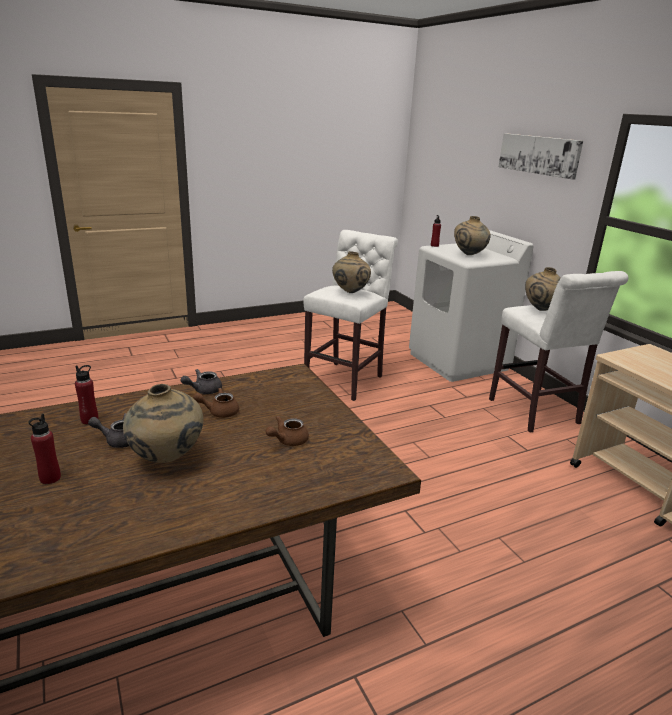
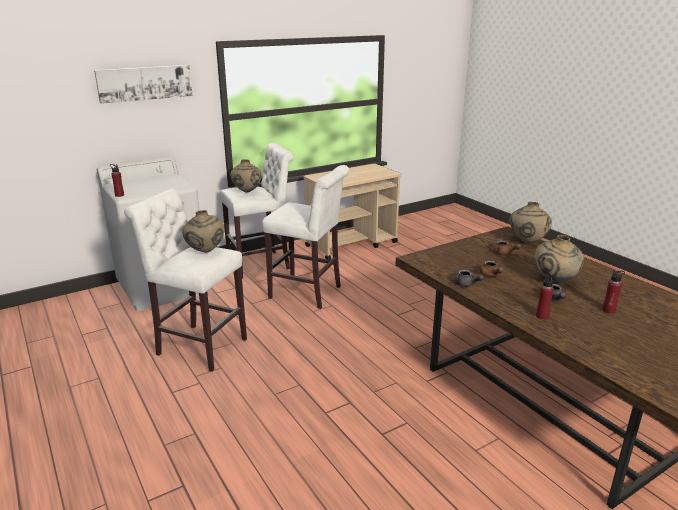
camera: 95 degrees left, 0 degrees up
beige vase [454,216,491,255] -> beige vase moved to [510,202,552,244]
none -> white stool [262,165,349,309]

